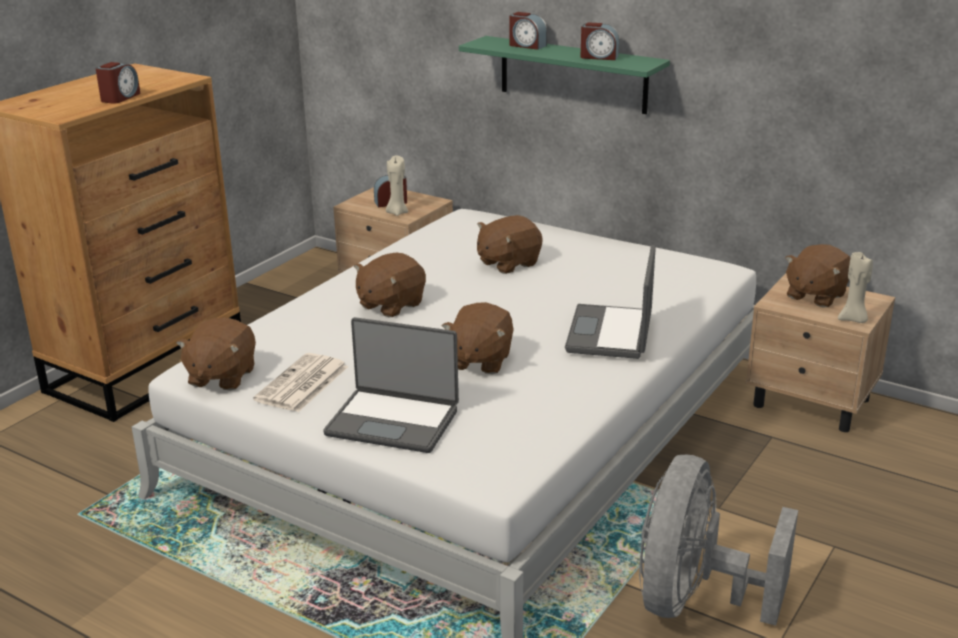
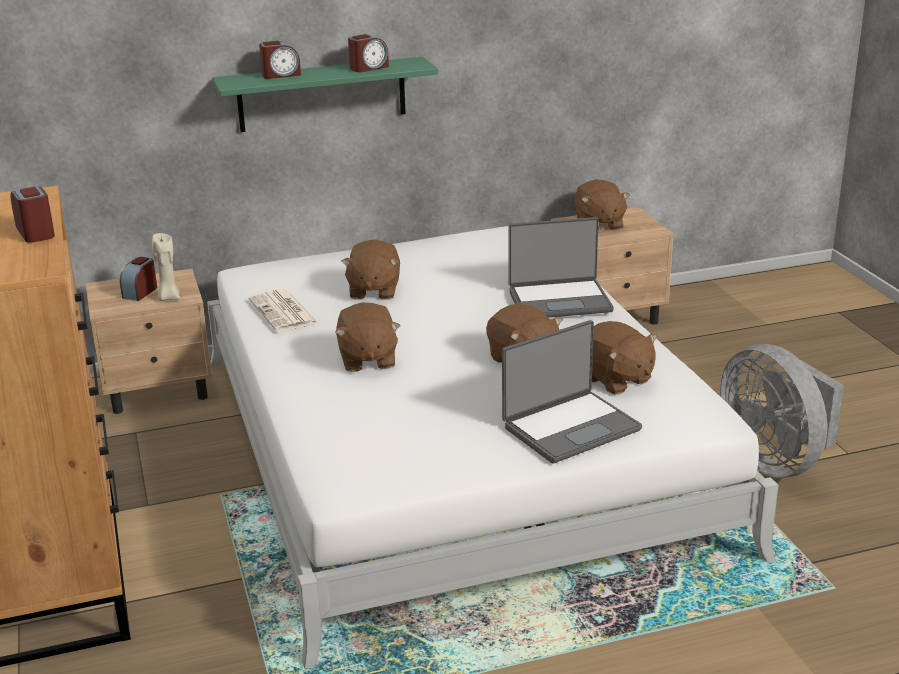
camera: 50 degrees left, 0 degrees up
brown plush toy [176,317,256,391] -> brown plush toy moved to [592,321,657,395]
newspaper [253,353,349,412] -> newspaper moved to [248,289,319,332]
laptop [565,245,656,359] -> laptop turned 60 degrees counterclockwise [509,217,614,318]
beige candle [838,252,873,323] -> none

